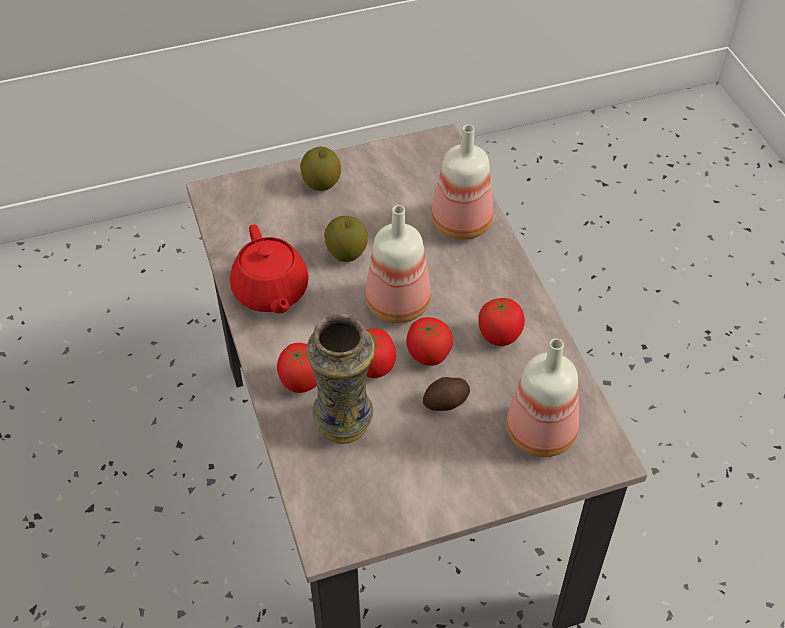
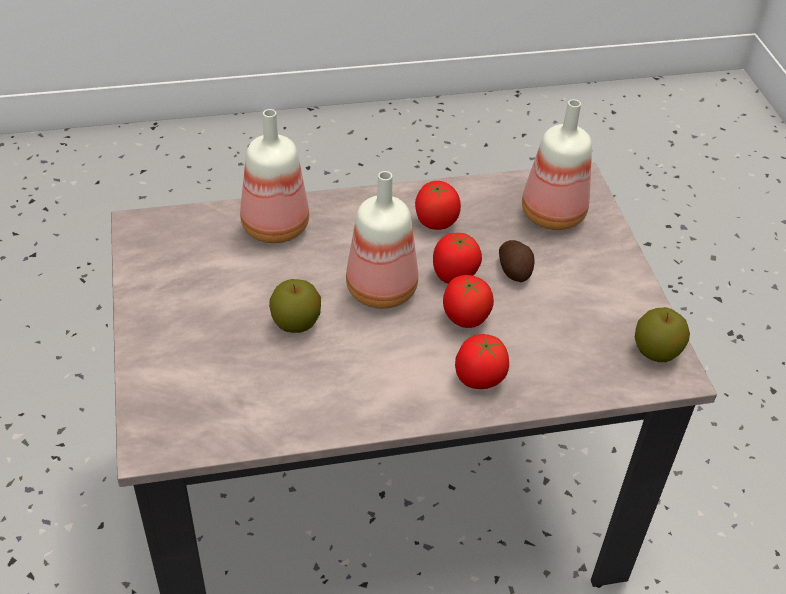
camera: 85 degrees left, 5 degrees down
red teapot [230,224,309,313] -> none
apple [300,146,341,191] -> apple moved to [635,307,690,362]
vase [307,314,375,444] -> none

